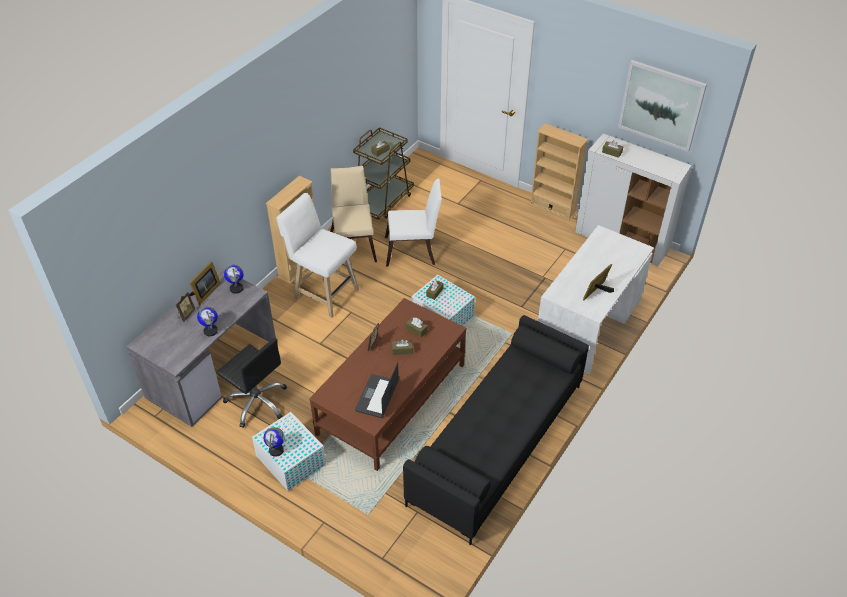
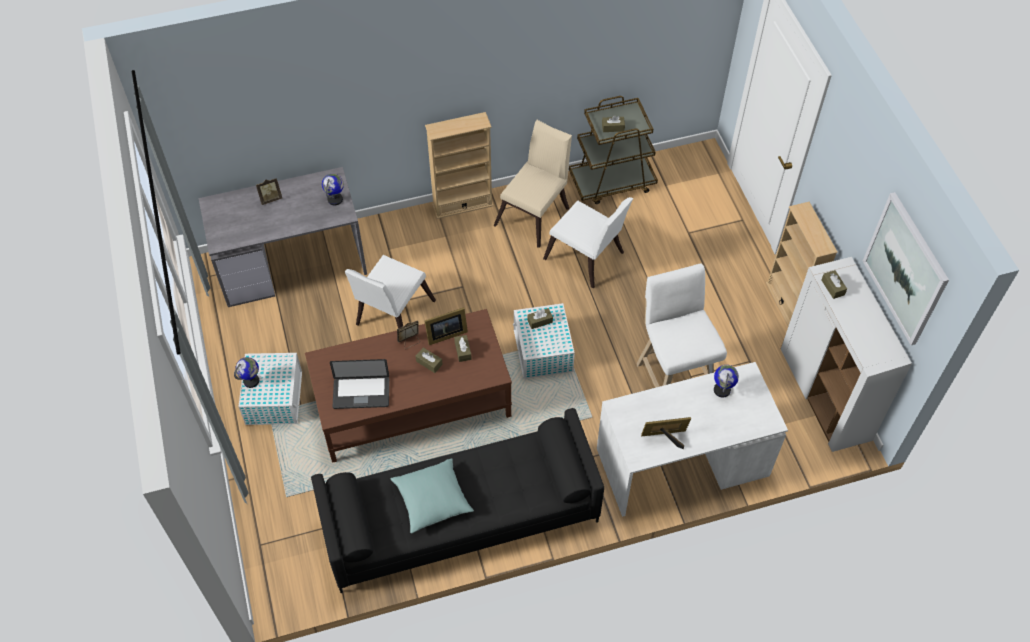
camera: 40 degrees right, 10 degrees up
picture frame [189,261,221,305] -> picture frame moved to [424,307,468,345]
globe [197,307,218,336] -> globe moved to [714,365,739,397]
black office chair [216,338,287,428] -> none
white stool [276,193,359,318] -> white stool moved to [637,263,727,388]
laptop [355,362,399,418] -> laptop turned 150 degrees counterclockwise [330,359,389,409]
none -> white chair [345,255,436,329]
none -> turquoise pillow [391,458,474,534]

